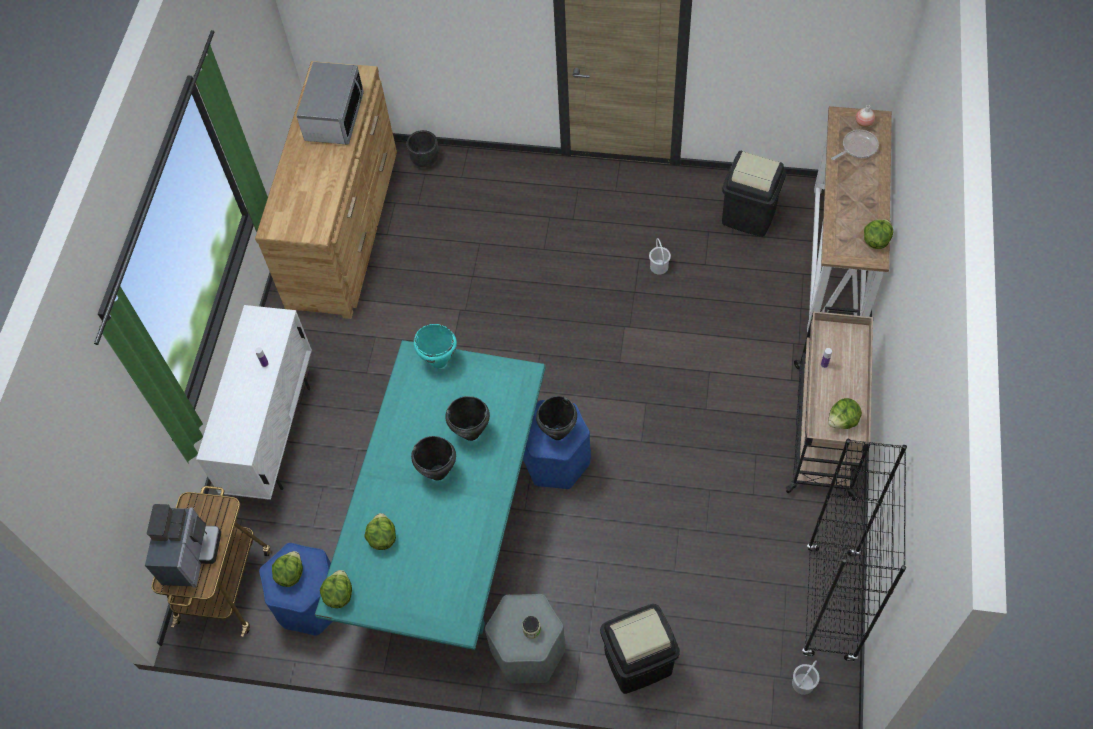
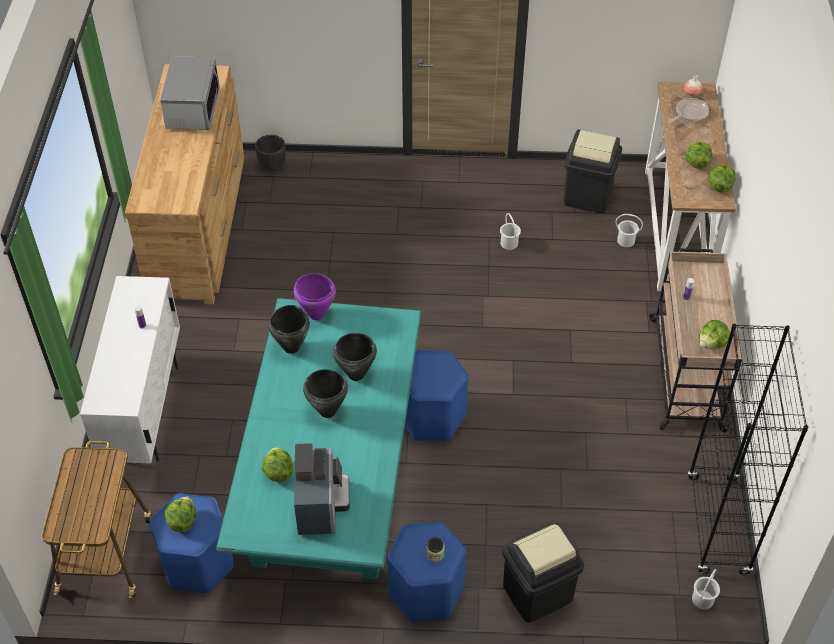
camera: 10 degrees left, 10 degrees down
coffee machine [145,504,221,588] -> coffee machine moved to [294,443,350,535]
lettuce [320,570,352,608] -> lettuce moved to [686,141,713,169]
turquoise cooking pot [414,324,457,368] -> purple cooking pot [294,273,336,320]
grey stool [485,594,566,684] -> blue stool [387,521,466,622]
black cooking pot [536,396,577,440] -> black cooking pot moved to [268,305,310,354]
none -> white bucket [616,214,643,247]

